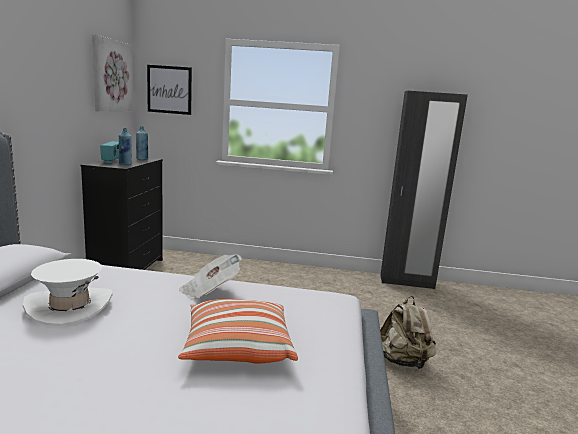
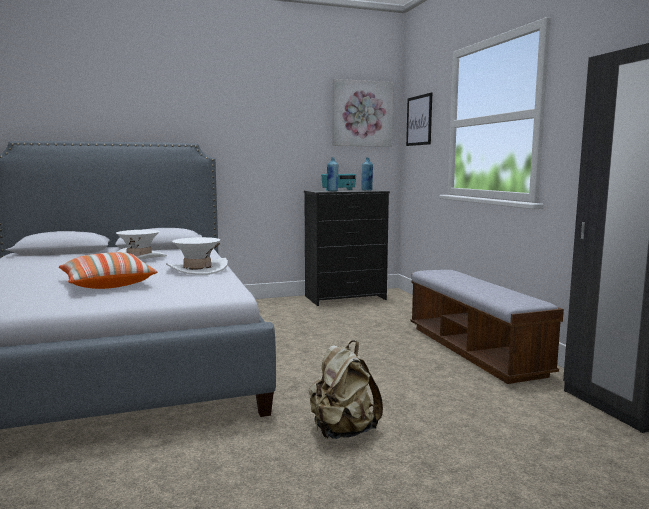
camera: 65 degrees right, 5 degrees down
newspaper [179,254,242,299] -> white hat [166,237,228,275]
none -> bench [411,270,564,384]

